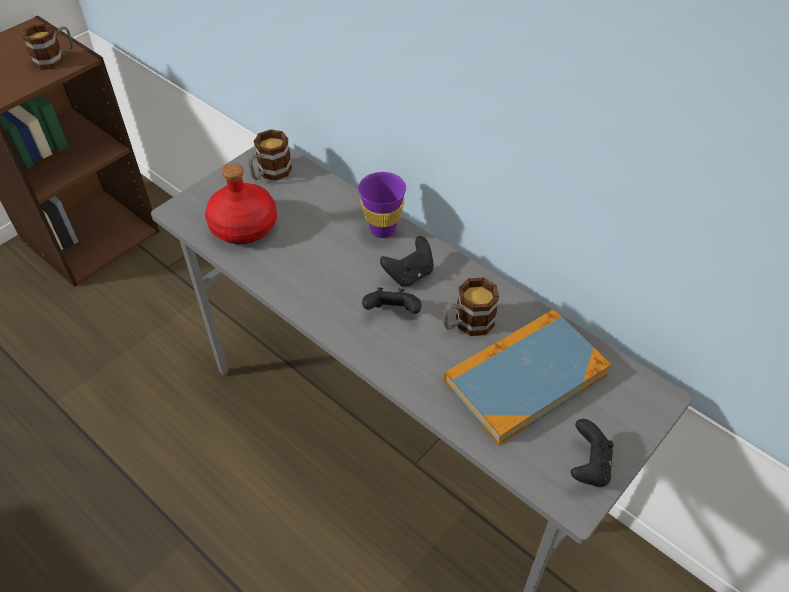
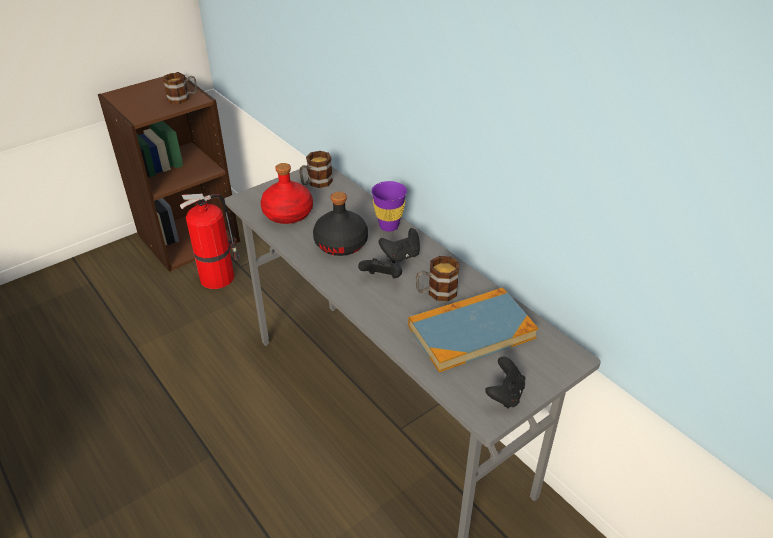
camera: 10 degrees right, 10 degrees down
none -> fire extinguisher [180,194,240,289]
none -> black bottle [313,192,368,256]

